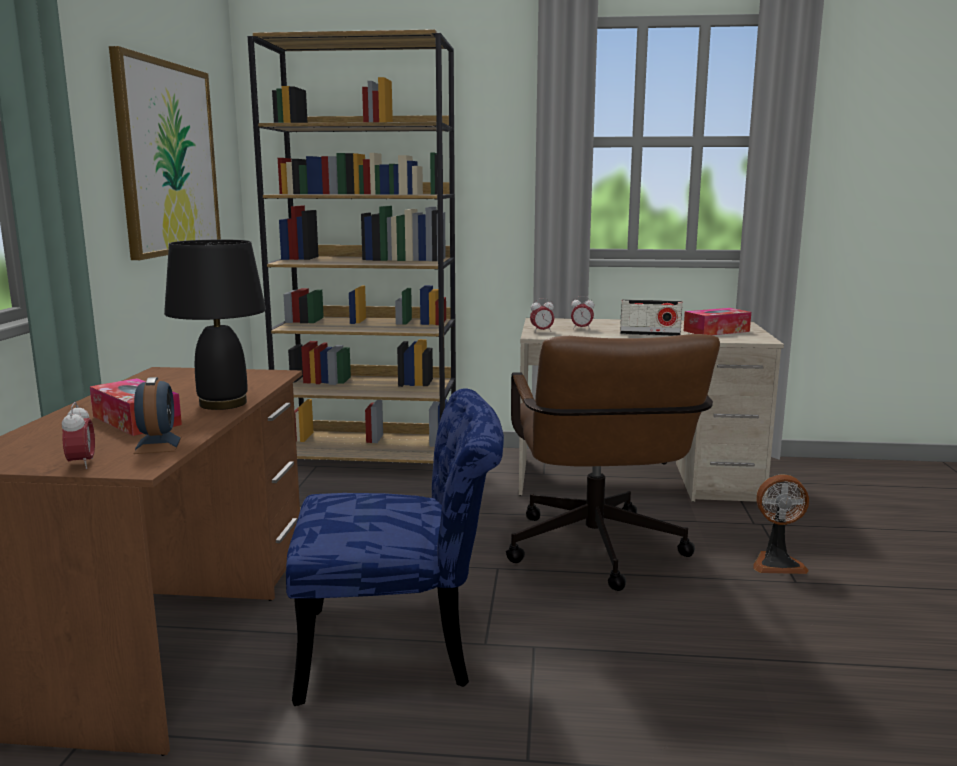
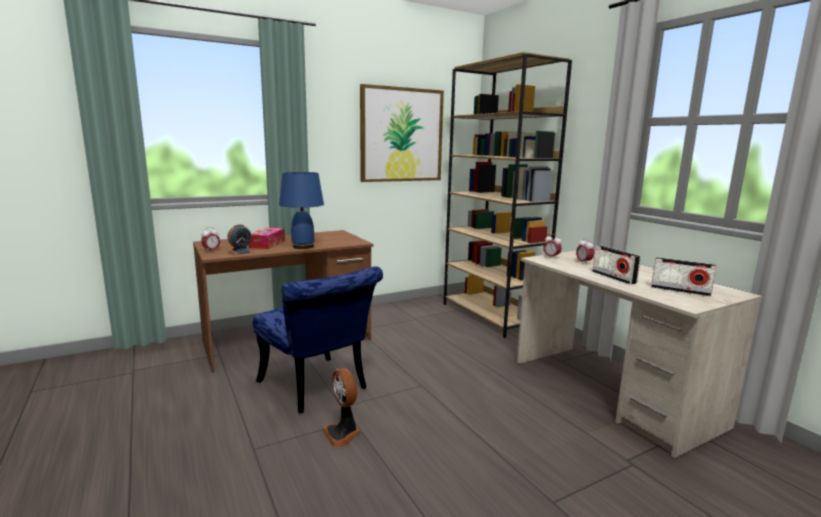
camera: 55 degrees right, 0 degrees up
black table lamp [164,240,266,410] -> blue table lamp [279,172,324,249]
brown office chair [506,334,720,591] -> none
tissue box [684,308,751,335] -> radio [651,257,717,296]
fan [753,475,809,574] -> fan moved to [321,368,361,447]

